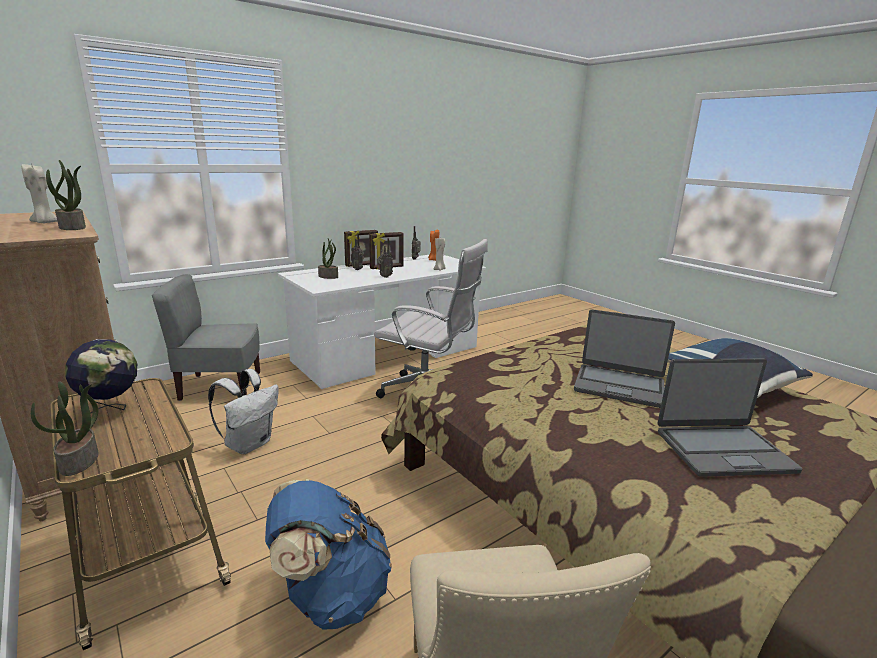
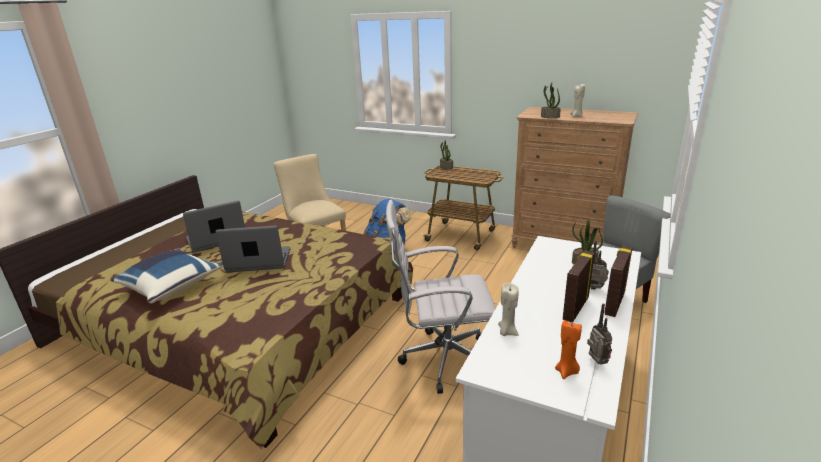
camera: 155 degrees right, 5 degrees up
globe [65,339,137,414] -> none
white backpack [208,369,279,454] -> none
radio [377,238,393,278] -> none

